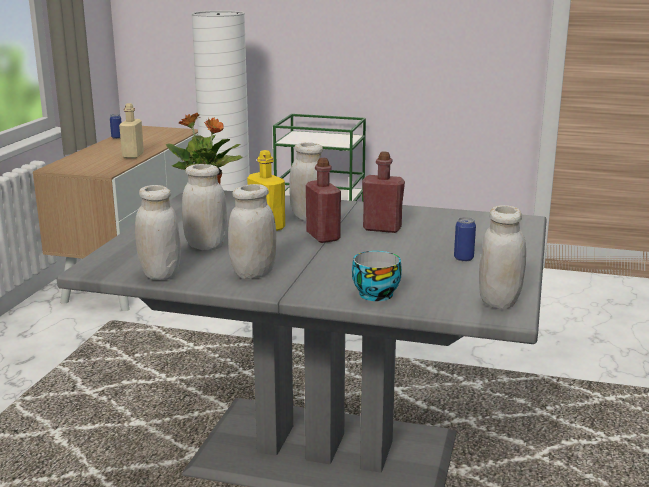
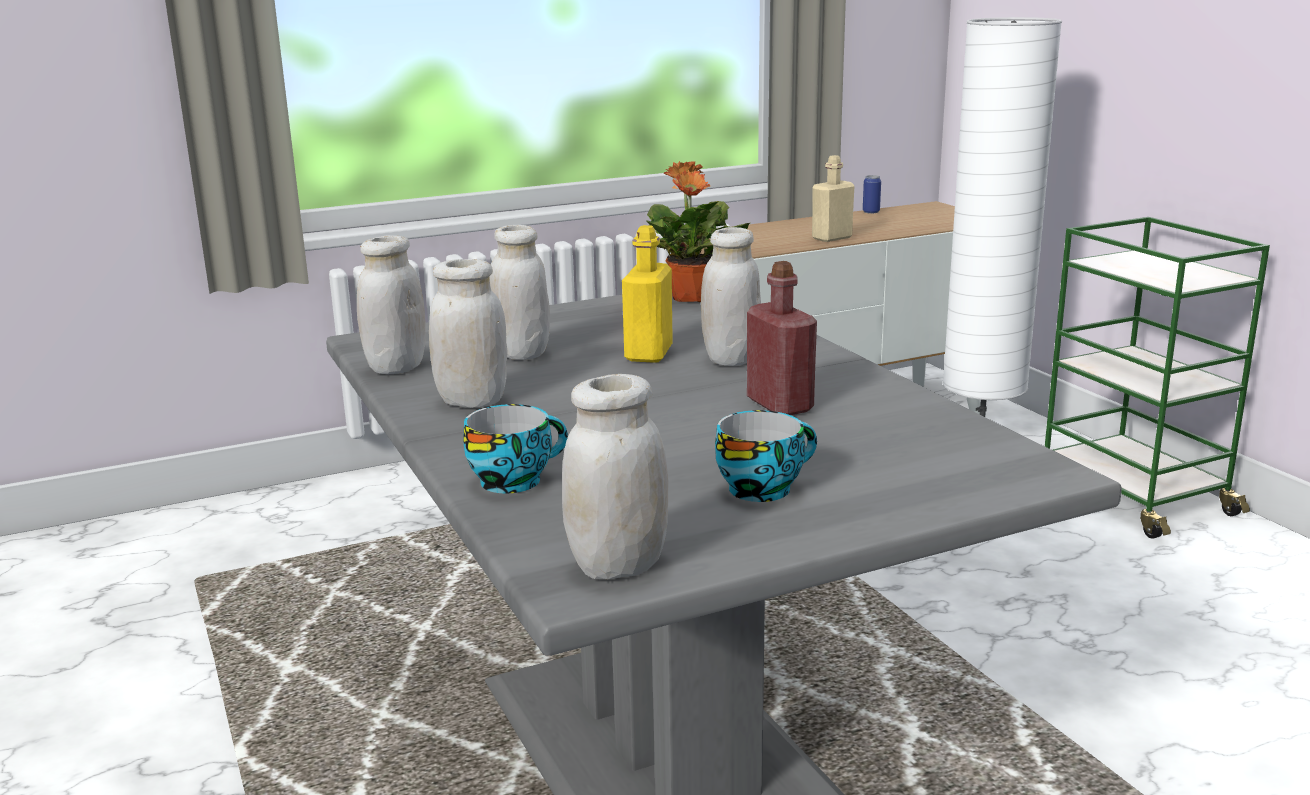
camera: 50 degrees right, 0 degrees up
red bottle [306,158,341,243] -> none
can [454,217,476,262] -> cup [715,410,817,502]

